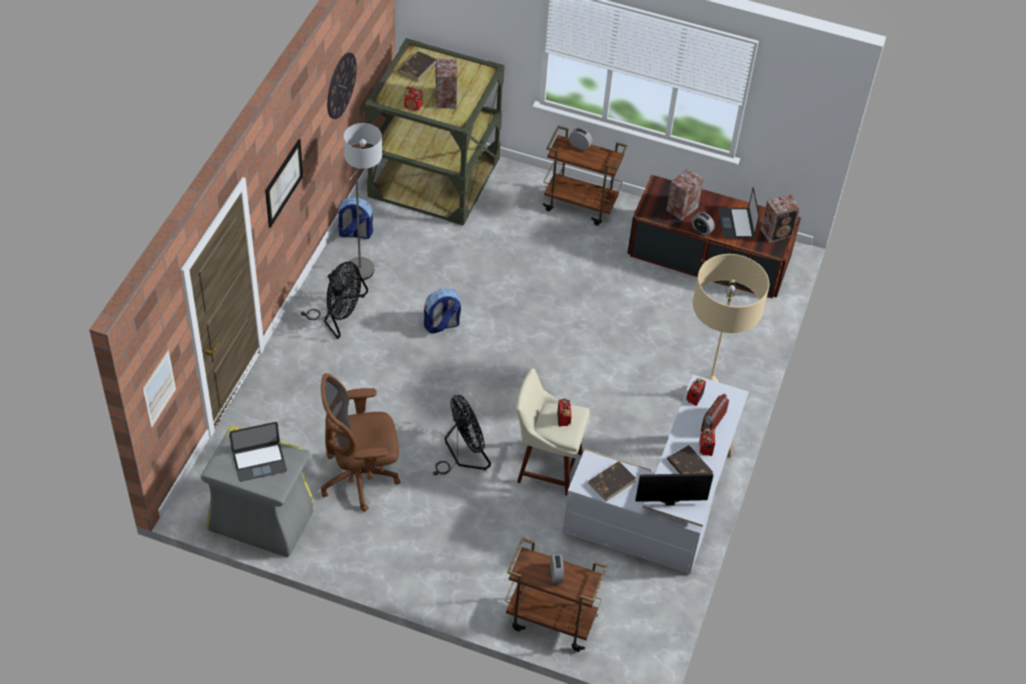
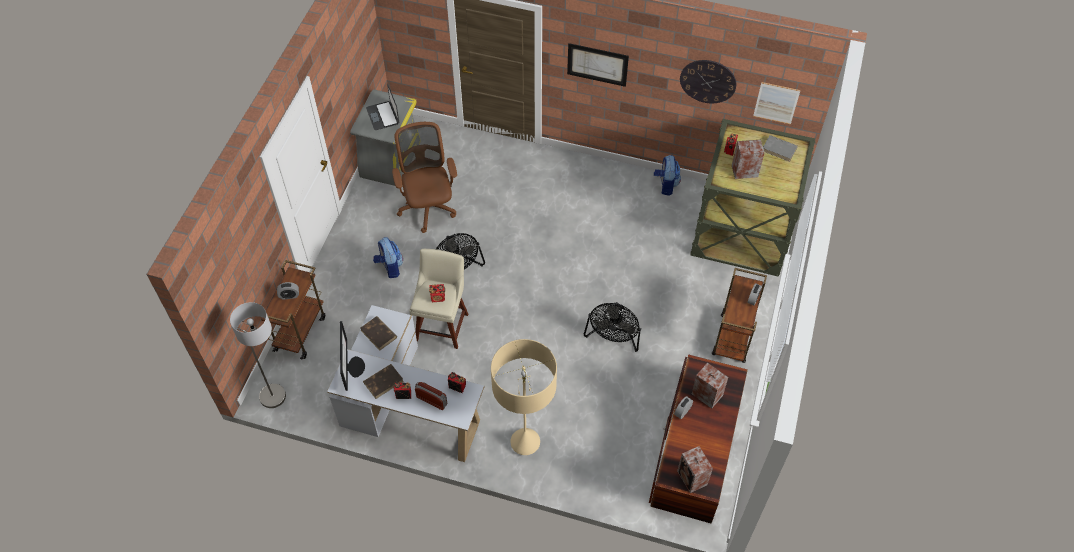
camera: 90 degrees right, 5 degrees up
picture [142,349,176,428] -> picture moved to [753,82,801,125]
black fan [301,261,368,339] -> black fan moved to [584,302,641,352]
grey floor lamp [344,123,382,281] -> grey floor lamp moved to [230,302,286,408]
brown book [398,51,437,82] -> grey book [763,135,798,162]
backpack [424,289,461,333] -> backpack moved to [373,237,403,278]
laptop [718,187,760,238] -> none

